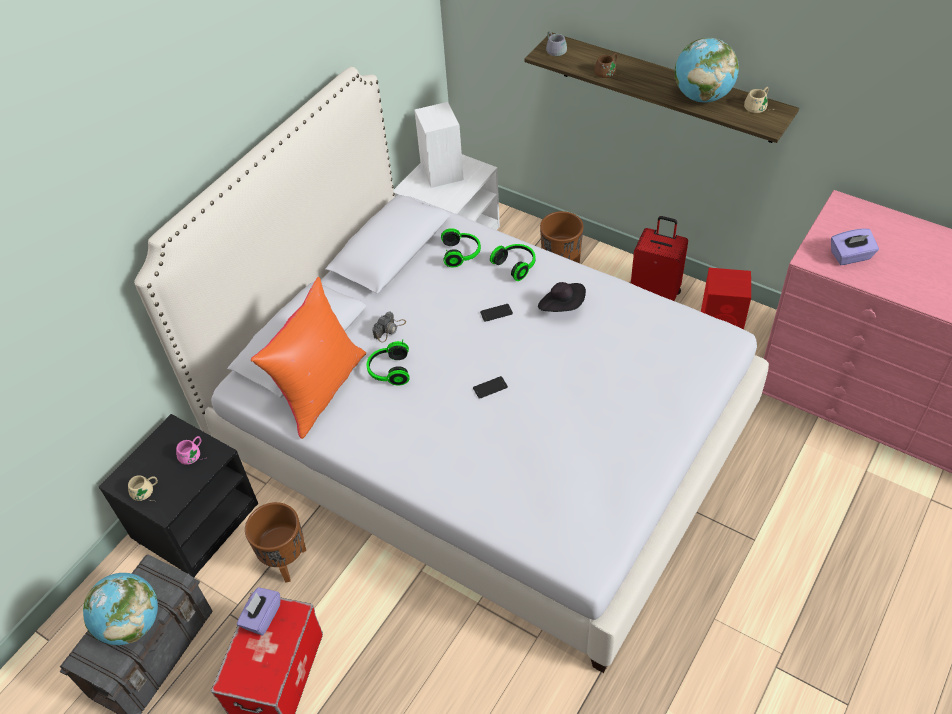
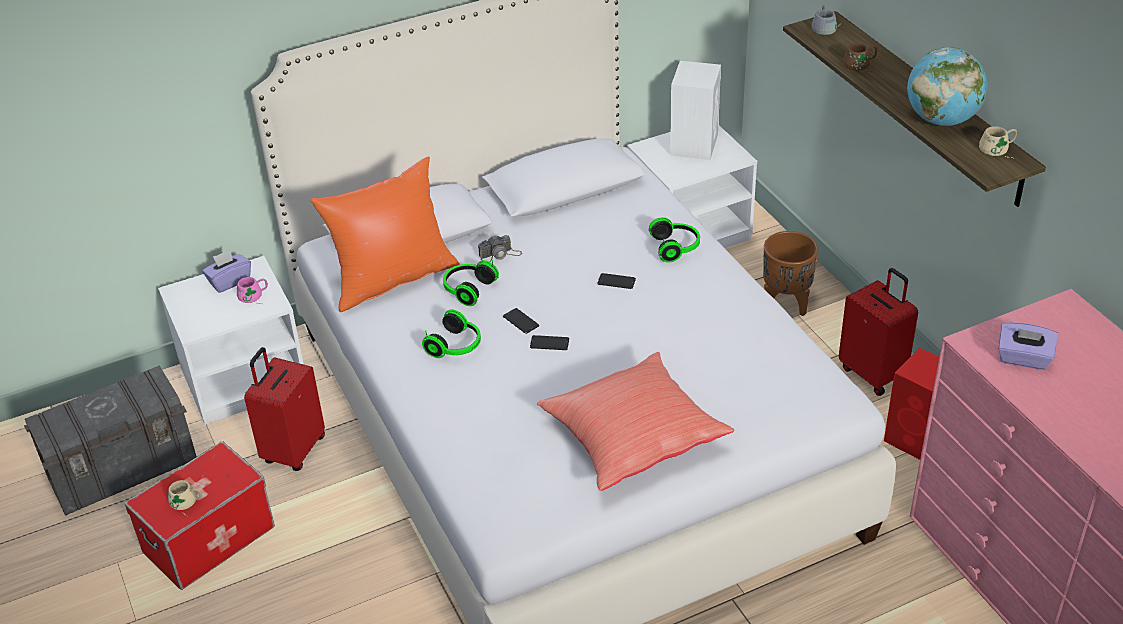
camera: 30 degrees right, 10 degrees down
globe [83,573,158,645] -> none
black nightstand [99,414,258,578] -> white nightstand [158,256,304,425]
beige mug [128,475,158,501] -> beige mug moved to [168,480,202,517]
purple tissue box [237,587,280,636] -> purple tissue box moved to [202,250,251,293]
brown planter [245,502,306,583] -> red suitcase [244,347,325,471]
headphones [441,228,481,267] -> headphones moved to [422,310,481,358]
black hat [538,282,586,312] -> none
none -> phone [503,308,539,334]
none -> red pillow [537,352,734,491]

